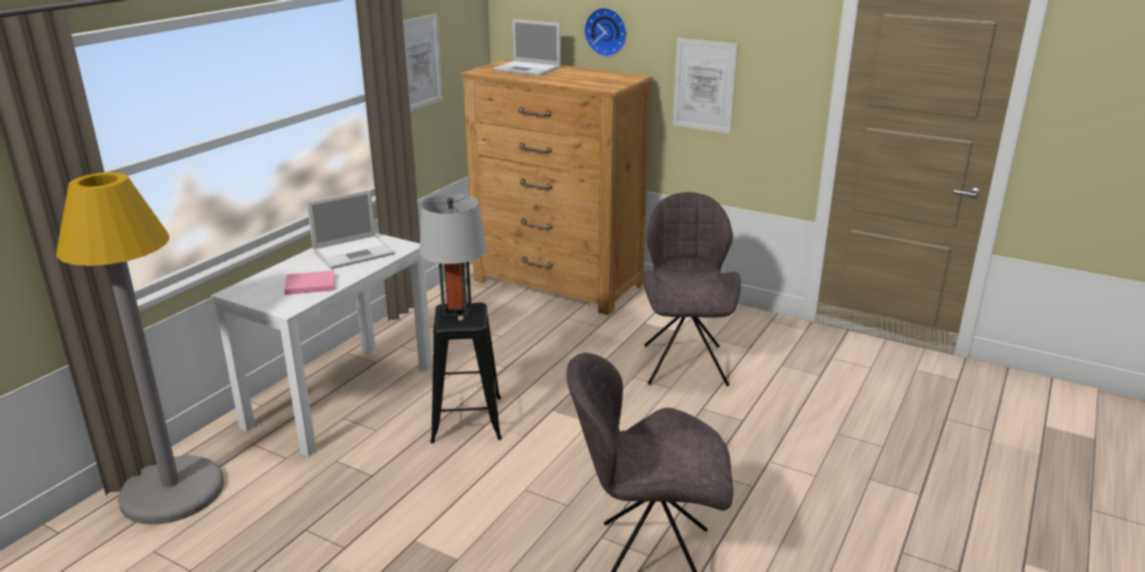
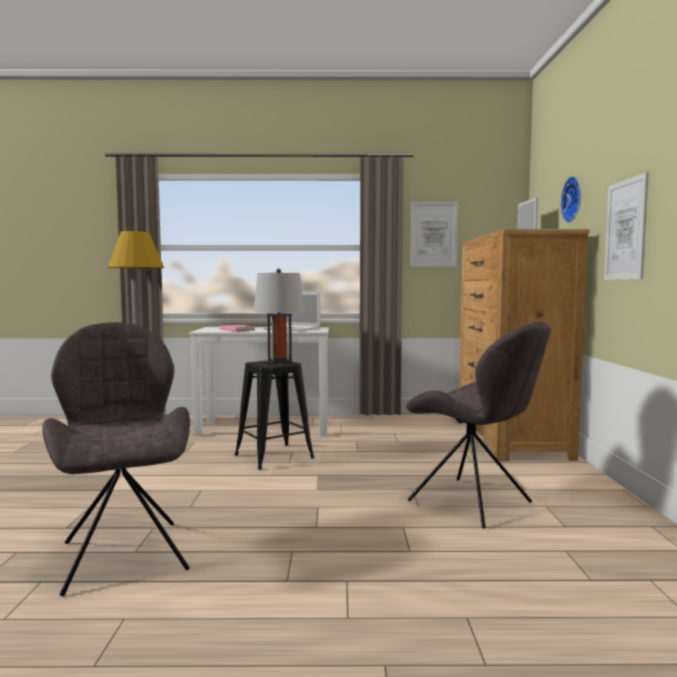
camera: 60 degrees right, 20 degrees down
grey chair [643,192,741,386] -> grey chair turned 75 degrees clockwise [406,322,551,529]

